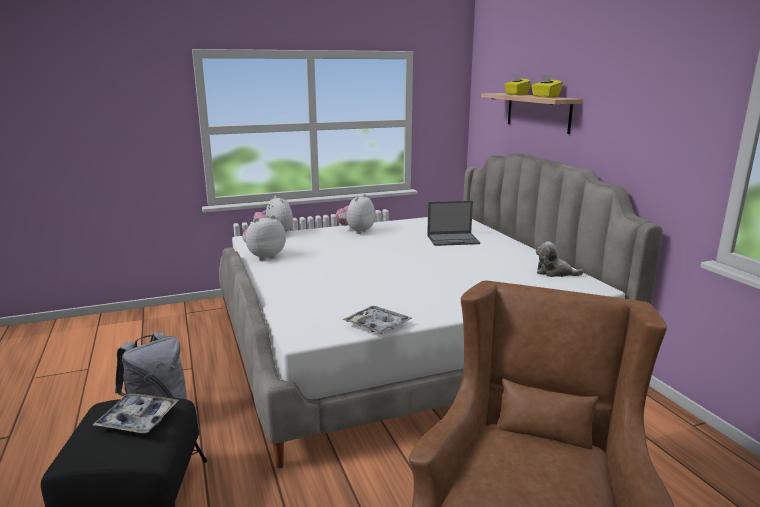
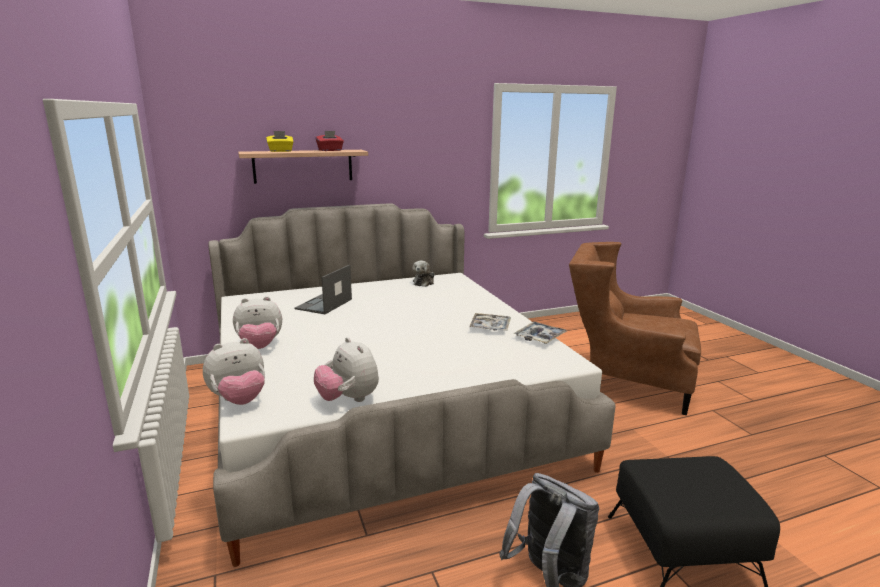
camera: 90 degrees left, 0 degrees up
tray [93,393,179,433] -> tray moved to [469,313,511,331]
plush toy [336,194,375,234] -> plush toy turned 45 degrees counterclockwise [233,296,282,349]
laptop [427,201,480,246] -> laptop turned 150 degrees counterclockwise [294,265,352,314]
yellow tissue box [531,75,563,97] -> red tissue box [316,131,344,151]

